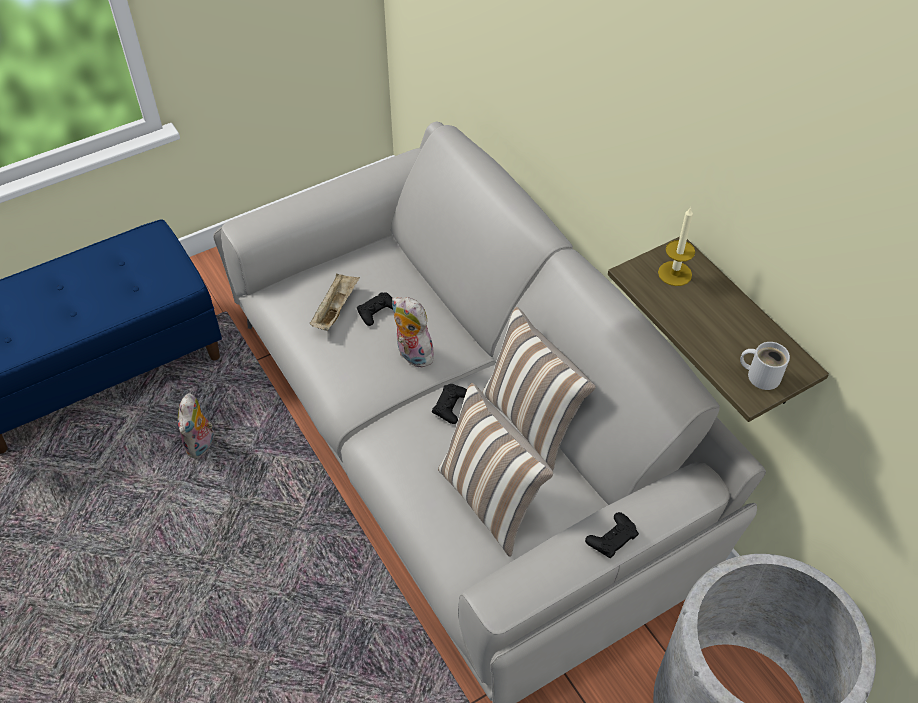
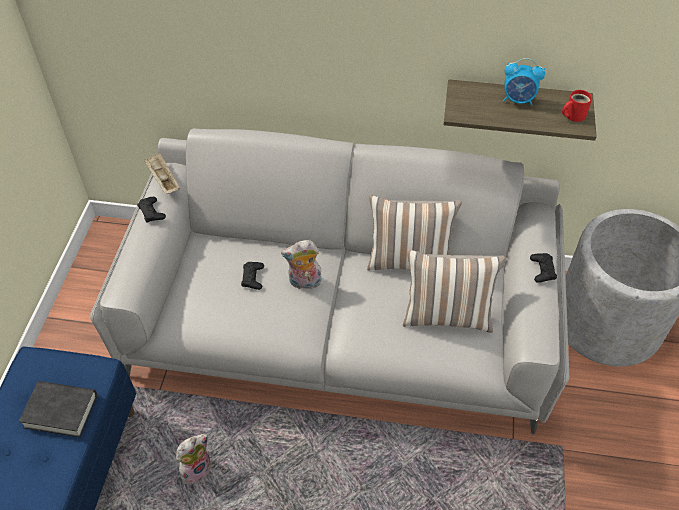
camera: 50 degrees left, 0 degrees up
plush toy [177,393,213,458] -> plush toy turned 90 degrees counterclockwise [176,434,211,484]
beige tray [310,274,360,331] -> beige tray moved to [144,152,180,194]
black game controller [432,384,467,424] -> black game controller moved to [137,197,166,223]
candle [658,207,695,286] -> none
white mug [740,342,790,390] -> red mug [562,90,592,122]
none -> black book [19,381,97,437]
none -> alarm clock [502,58,545,106]

